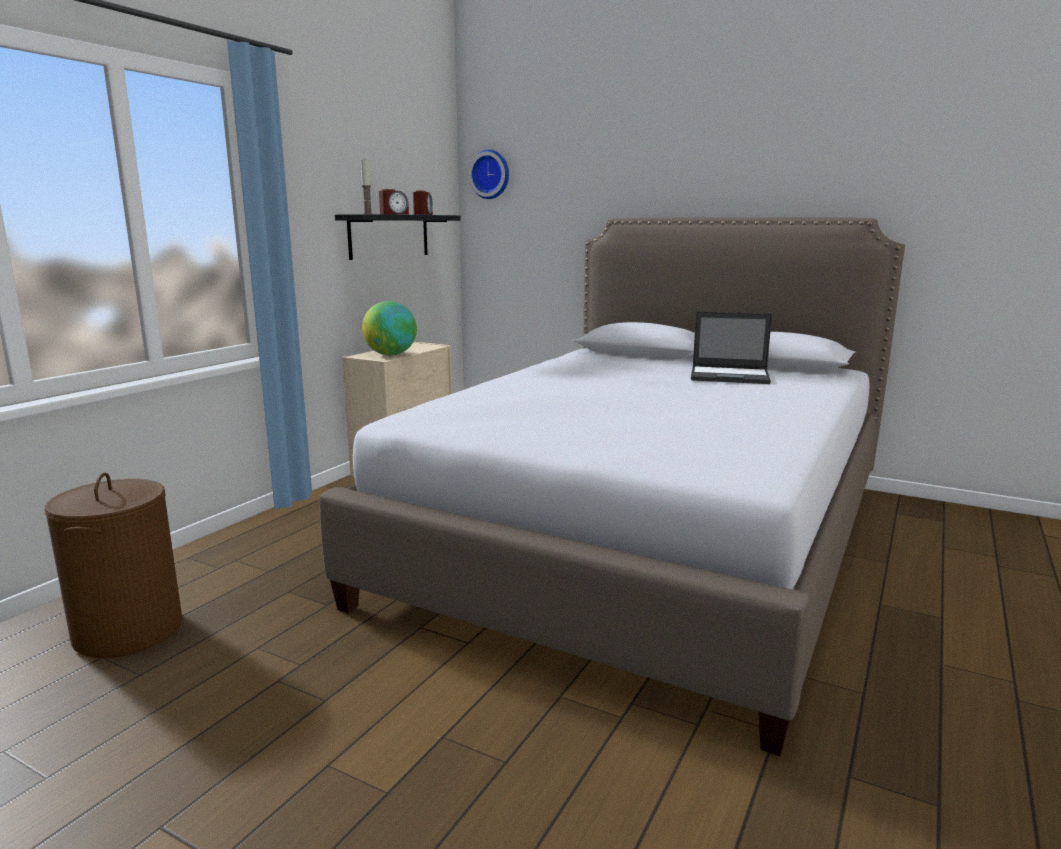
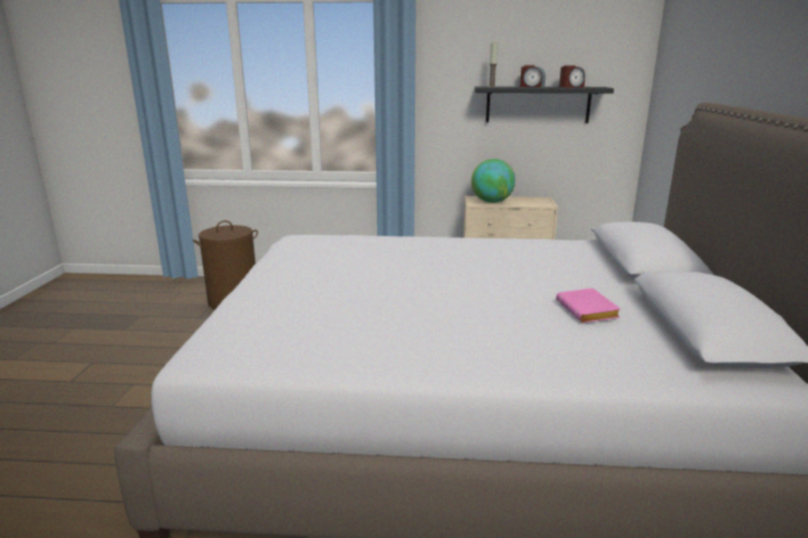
camera: 65 degrees right, 5 degrees up
wall clock [469,150,509,199] -> none
laptop [691,311,772,384] -> pink book [556,288,621,323]

